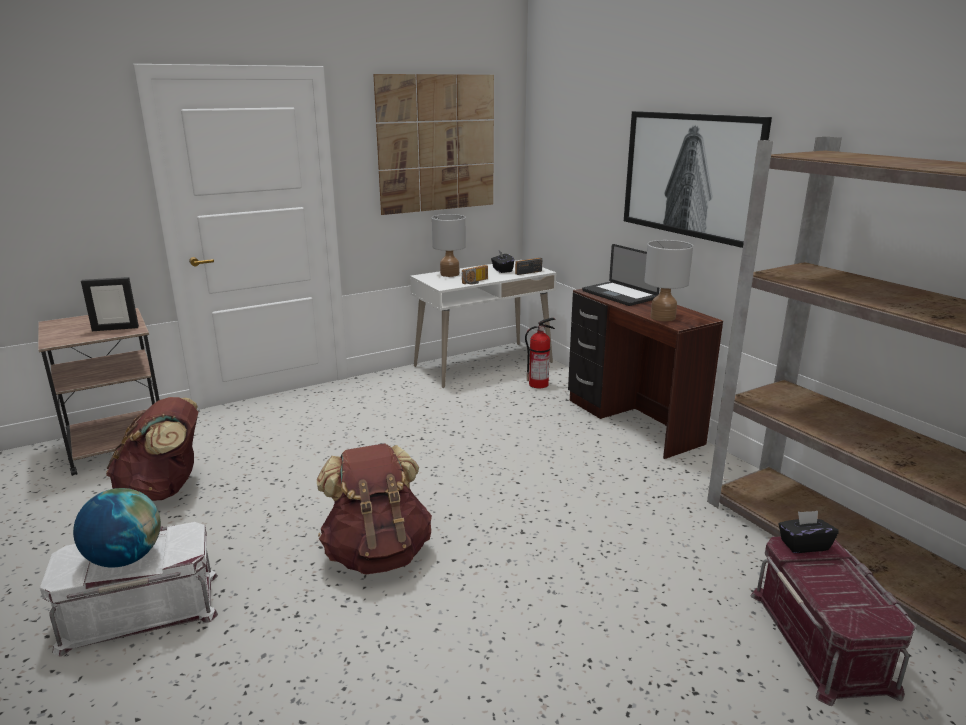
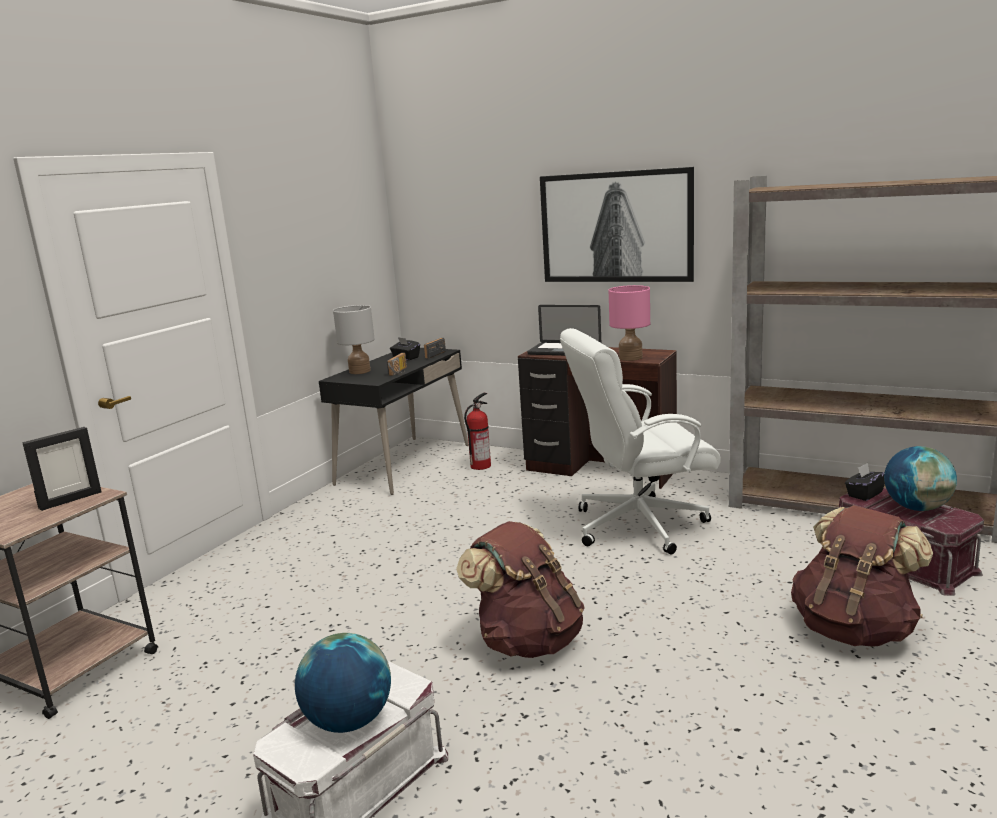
camera: 30 degrees left, 5 degrees down
brown backpack [106,397,199,501] -> brown backpack moved to [791,505,933,647]
picture [373,74,494,215] -> none
white desk [410,260,556,388] -> black desk [319,348,469,495]
grey table lamp [644,240,693,321] -> pink table lamp [608,285,650,361]
none -> white office chair [560,328,721,555]
none -> globe [884,446,957,511]

